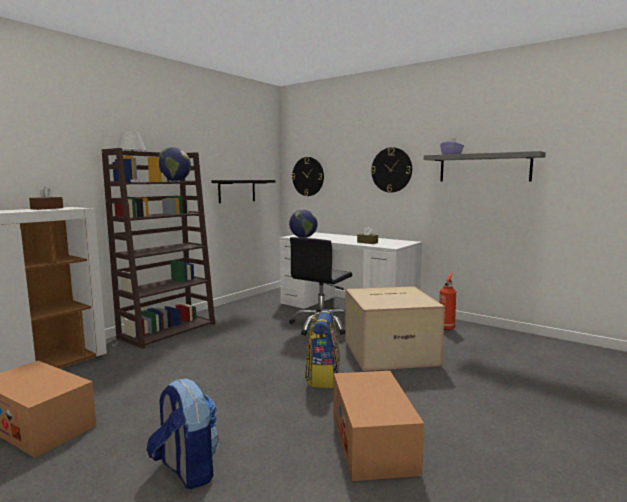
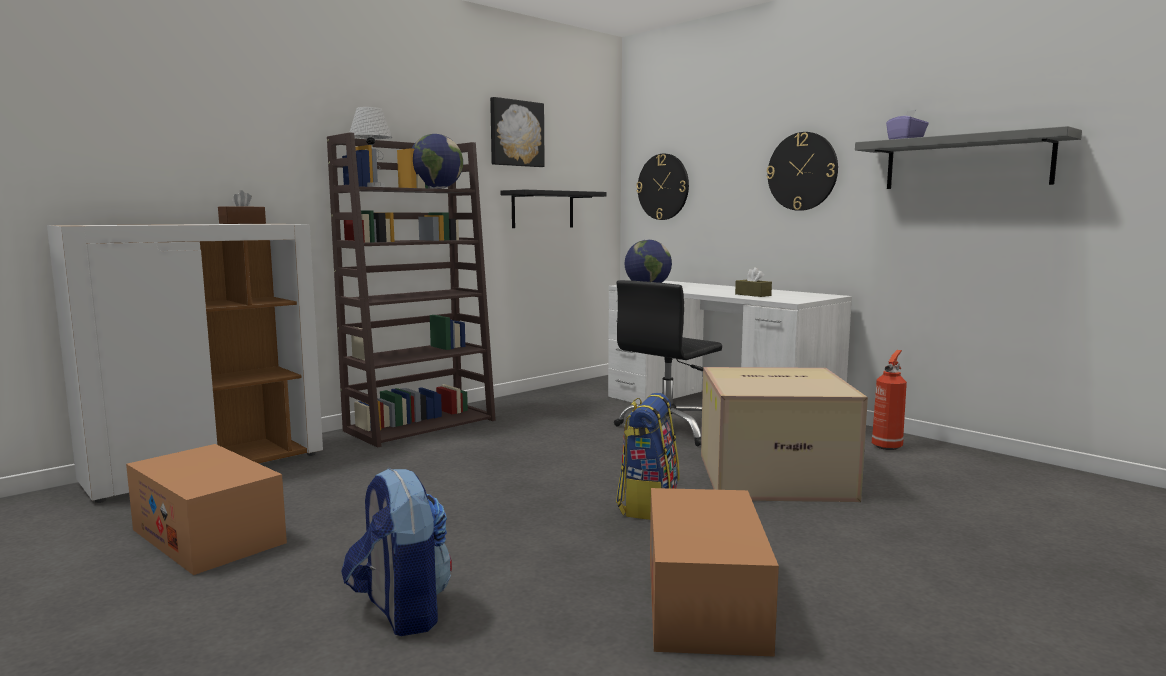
camera: 10 degrees right, 0 degrees up
none -> picture [490,97,545,167]

